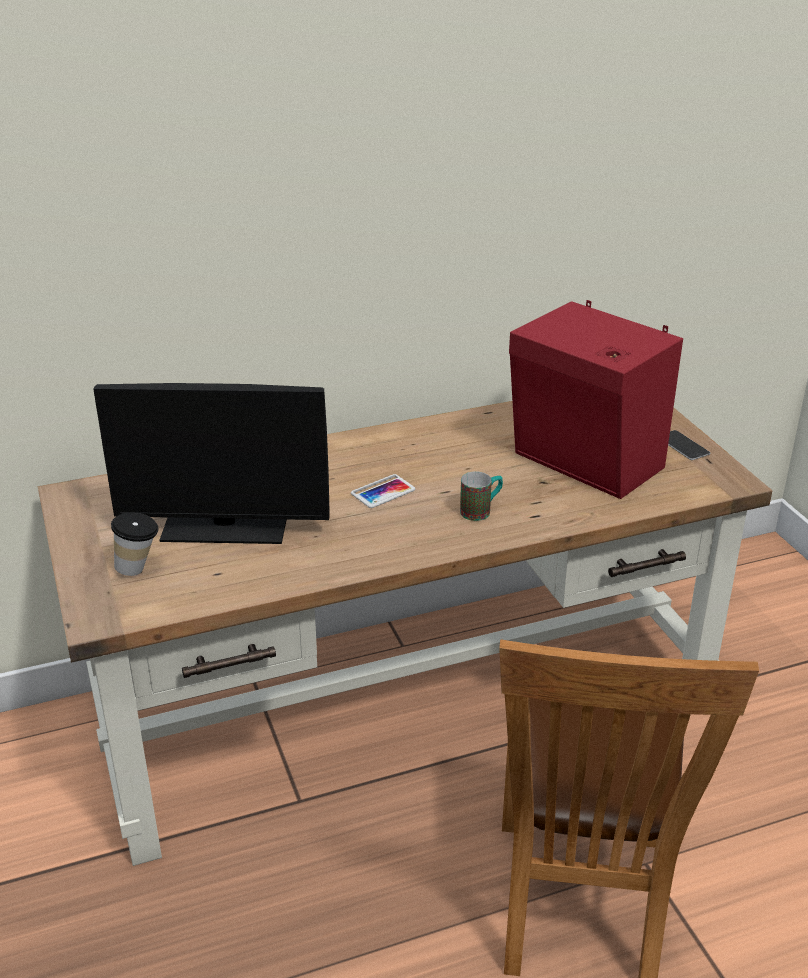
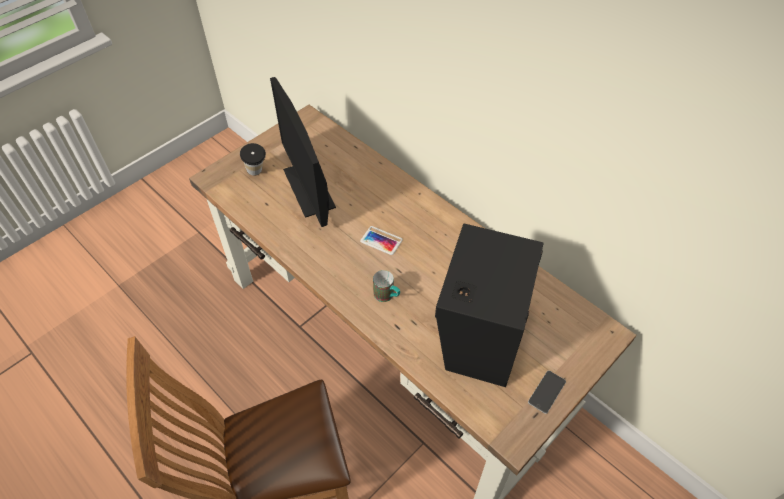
camera: 65 degrees right, 20 degrees up
red speaker [509,300,683,499] -> black speaker [435,224,544,387]

